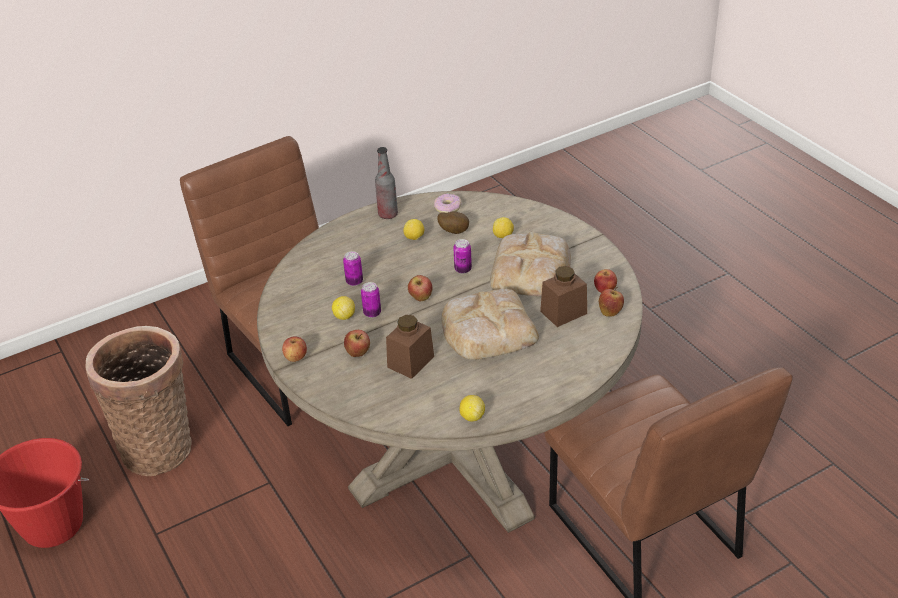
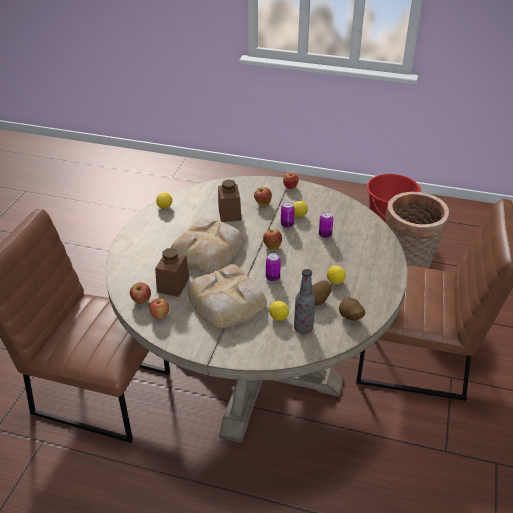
camera: 135 degrees right, 0 degrees up
bottle [375,147,398,219] -> bottle moved to [294,269,315,334]
donut [434,194,462,213] -> potato [339,298,365,321]

